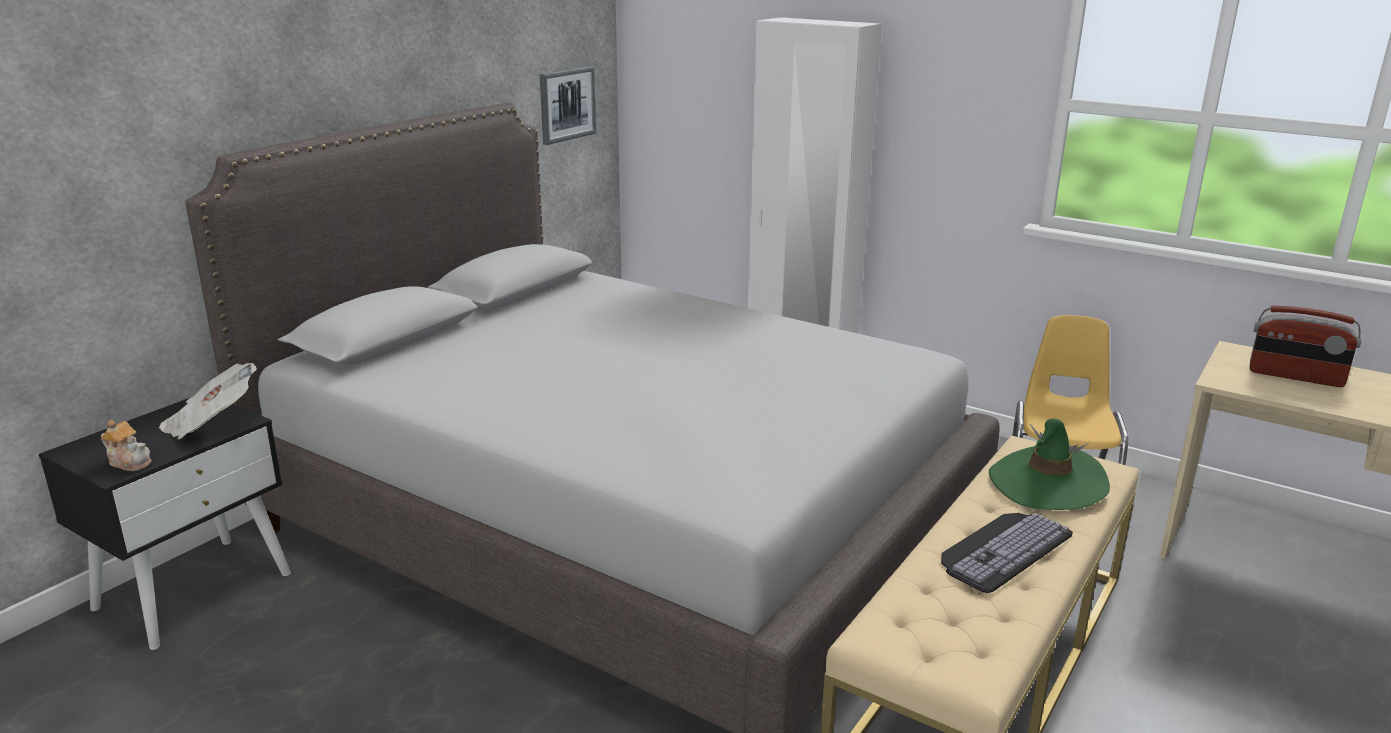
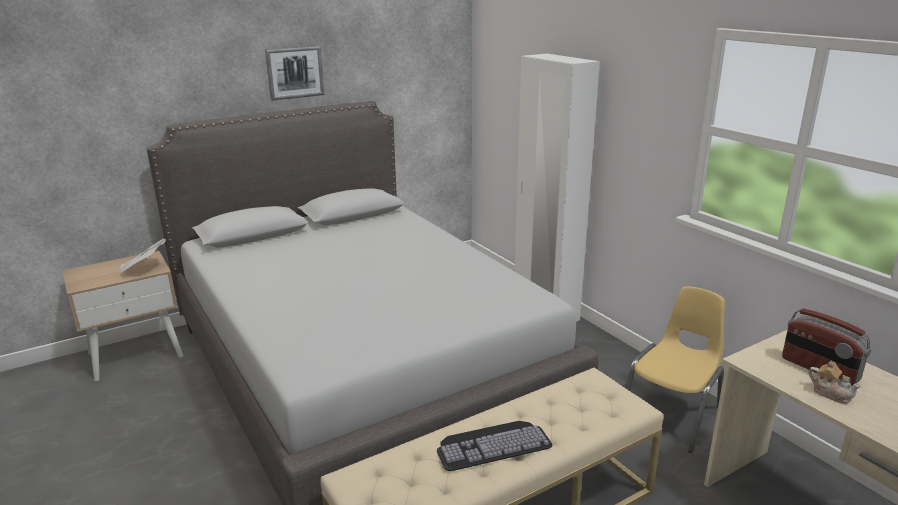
camera: 25 degrees right, 0 degrees up
black nightstand [39,397,291,650] -> beige nightstand [62,251,183,381]
teapot [101,420,151,471] -> teapot moved to [808,361,861,404]
picture [540,66,597,145] -> picture moved to [265,46,325,101]
green hat [989,418,1110,510] -> none

